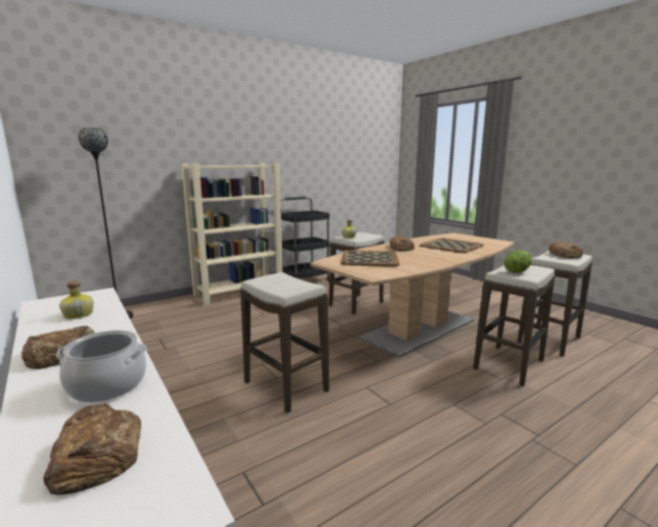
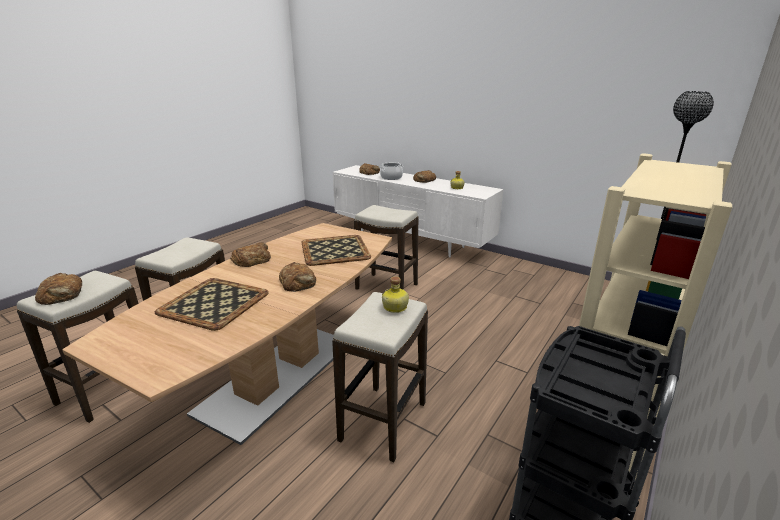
camera: 160 degrees right, 10 degrees up
lettuce [504,251,531,273] -> none
none -> bread [230,242,271,267]

